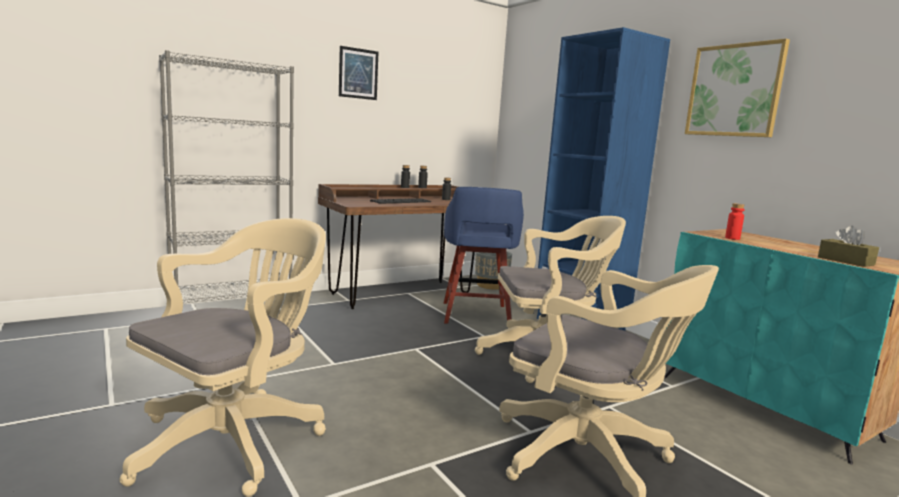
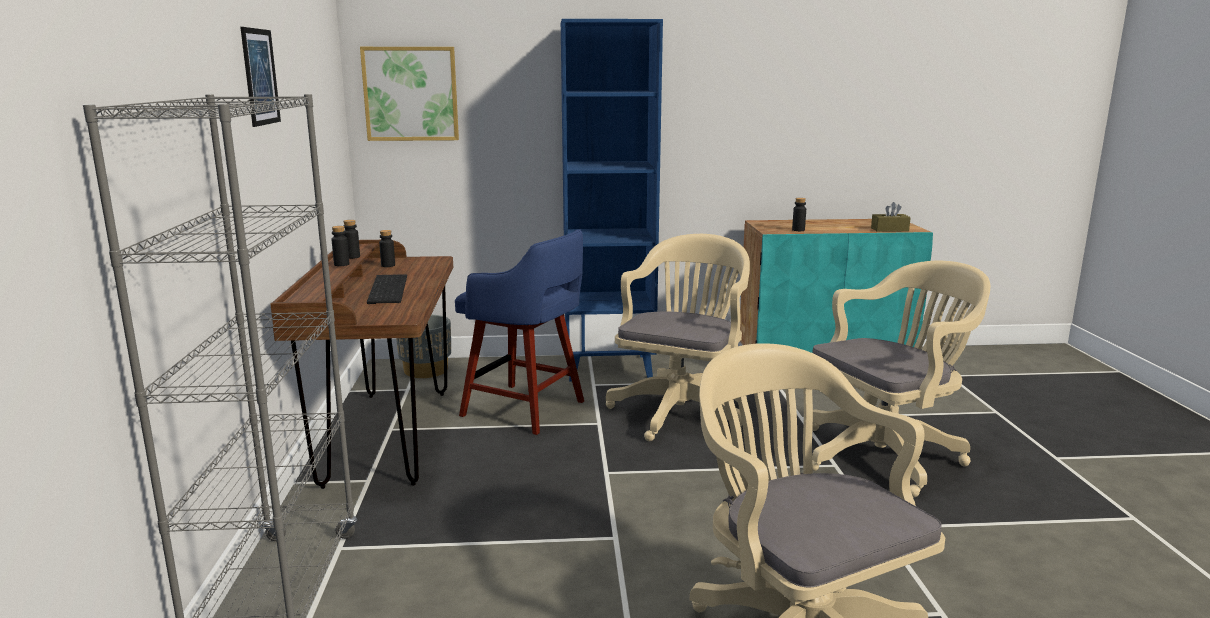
camera: 60 degrees left, 5 degrees up
picture [685,39,790,137] -> picture moved to [360,47,459,141]
red bottle [725,203,745,240] -> black bottle [792,198,806,231]

